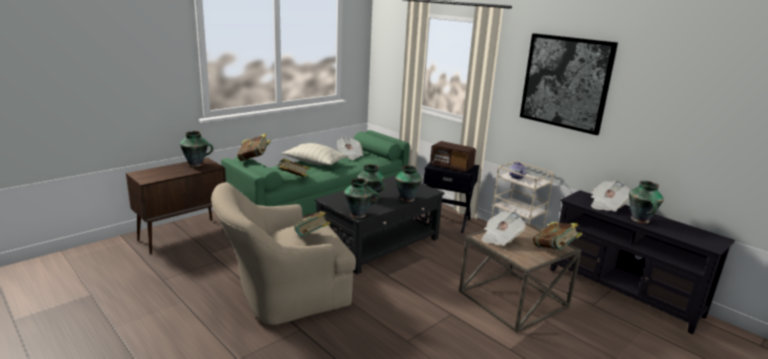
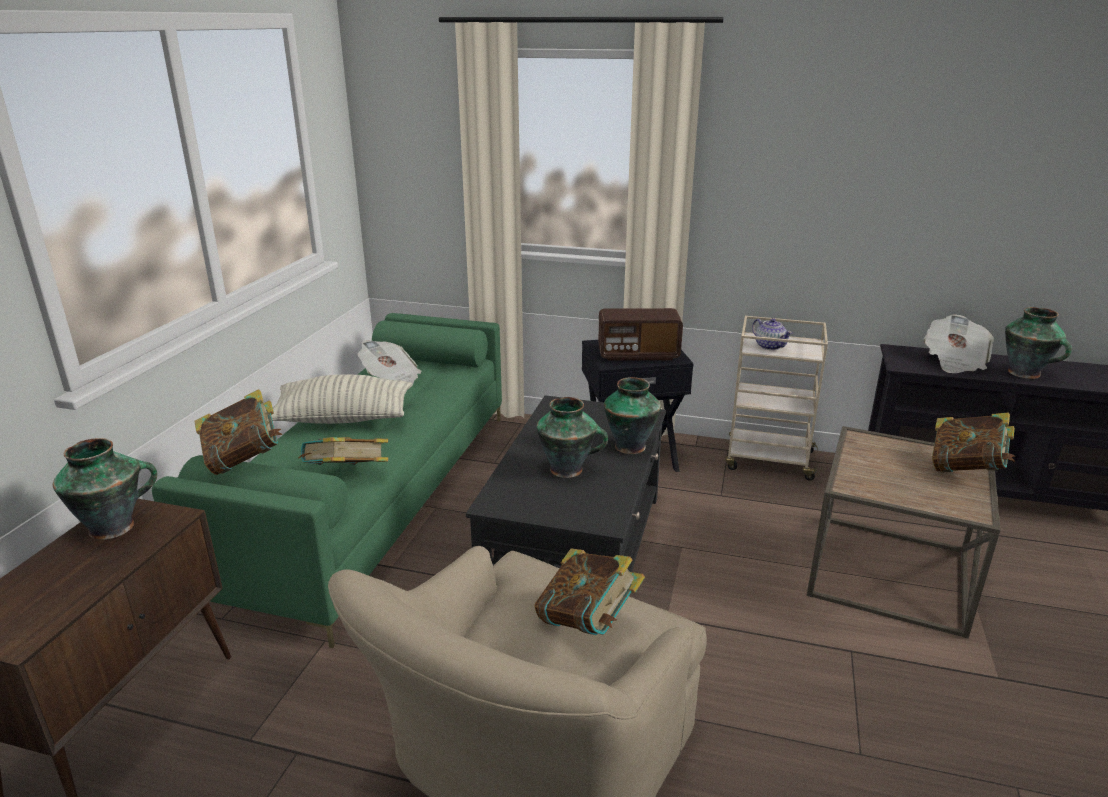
camera: 30 degrees left, 5 degrees up
vase [344,178,379,218] -> none
newspaper [481,211,526,246] -> none
picture [520,33,618,135] -> none

